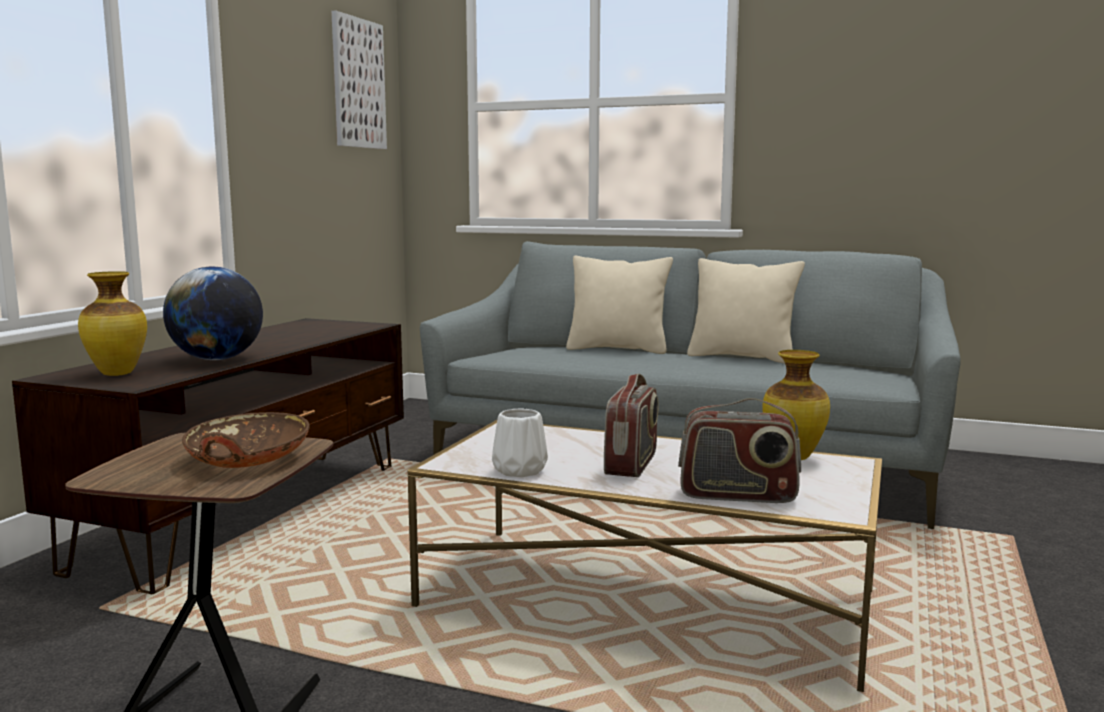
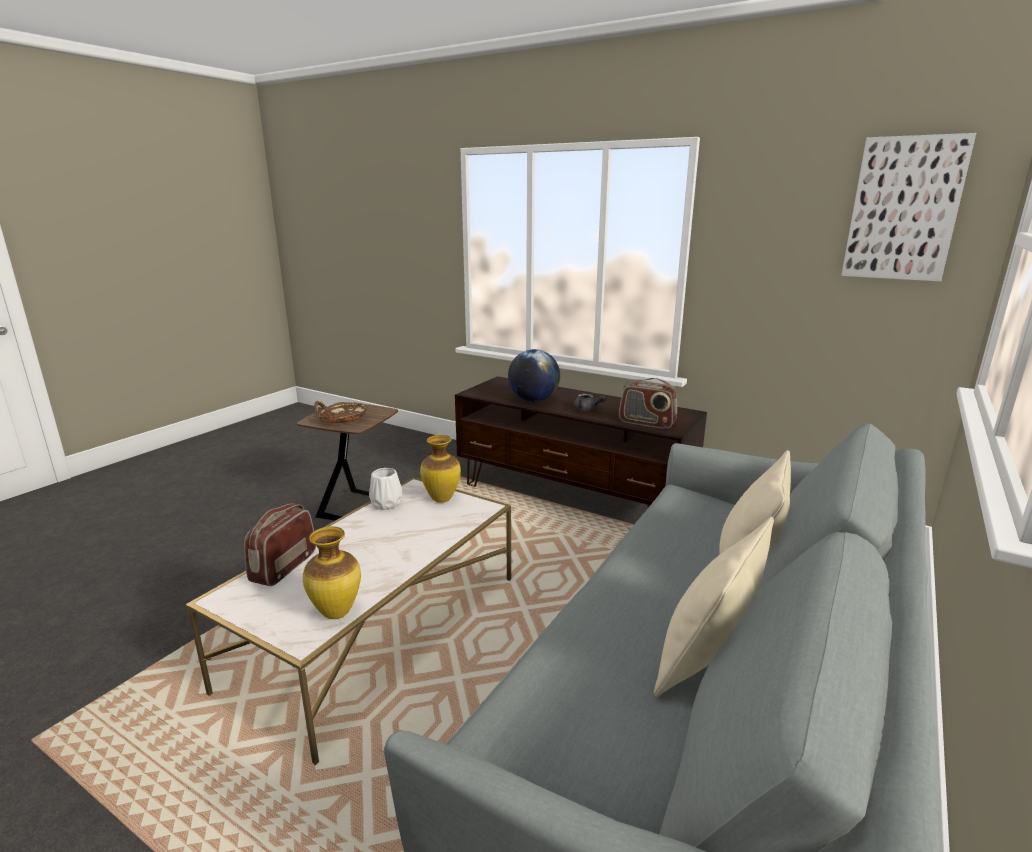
camera: 100 degrees right, 10 degrees up
vase [78,271,147,376] -> vase moved to [420,435,461,503]
radio [604,374,659,477] -> radio moved to [619,378,677,429]
none -> grey teapot [574,393,606,411]

